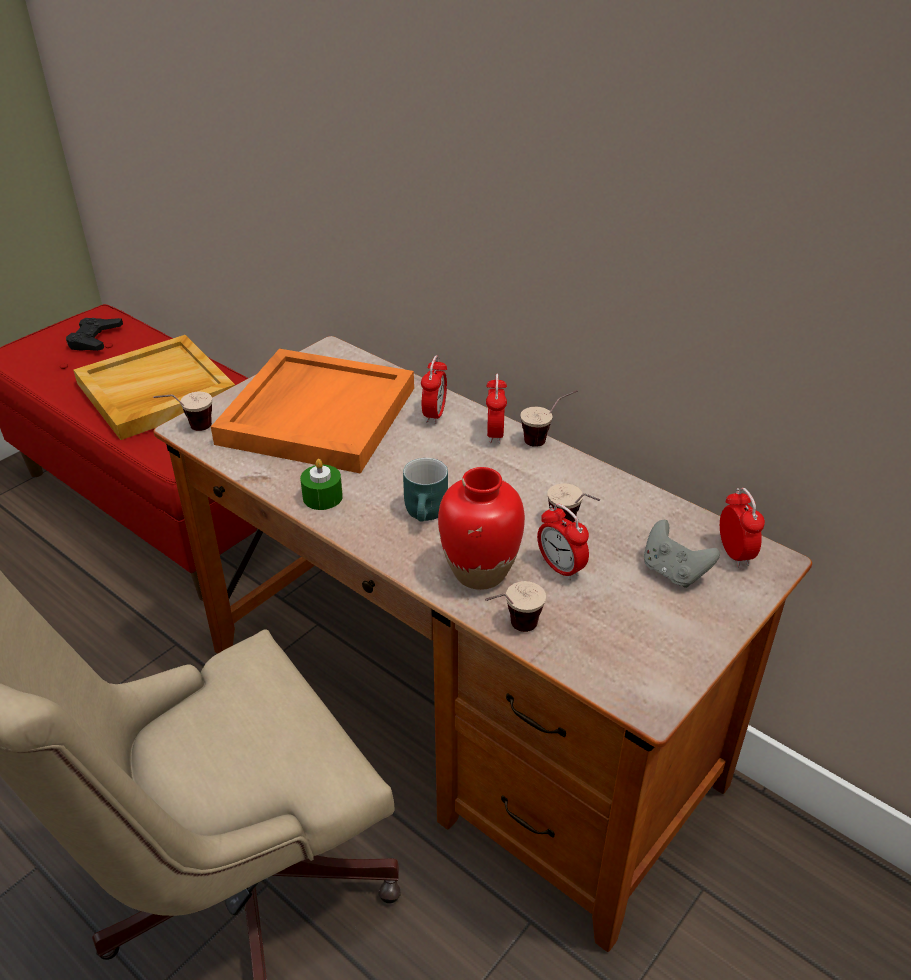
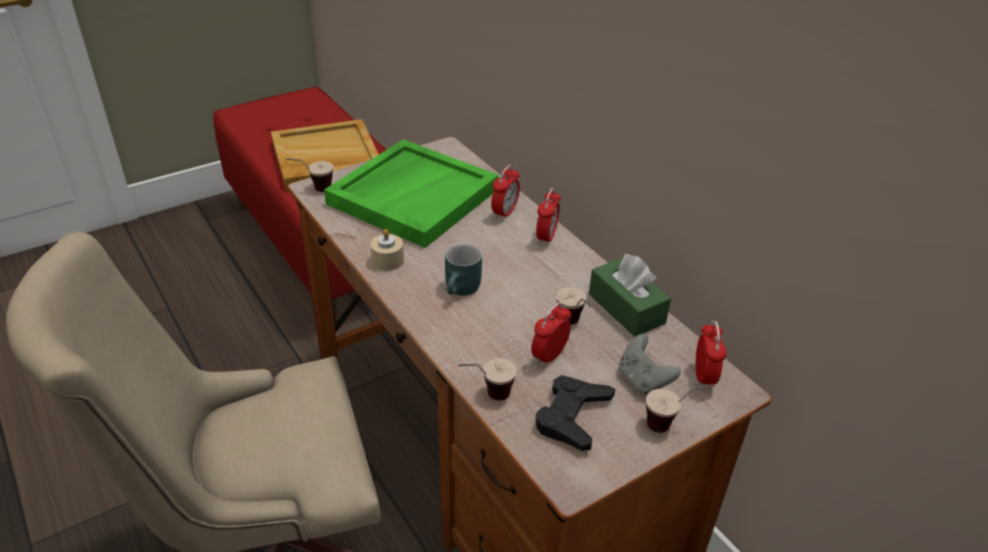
camera: 15 degrees right, 0 degrees up
black game controller [66,318,123,351] -> black game controller moved to [535,375,615,451]
orange tray [211,349,414,474] -> green tray [324,139,499,248]
green candle [300,459,343,510] -> beige candle [370,229,404,271]
red vase [438,467,525,590] -> none
cup [520,390,578,447] -> cup moved to [646,385,714,433]
alarm clock [537,504,589,581] -> alarm clock turned 60 degrees clockwise [531,302,571,367]
none -> green tissue box [589,254,671,337]

